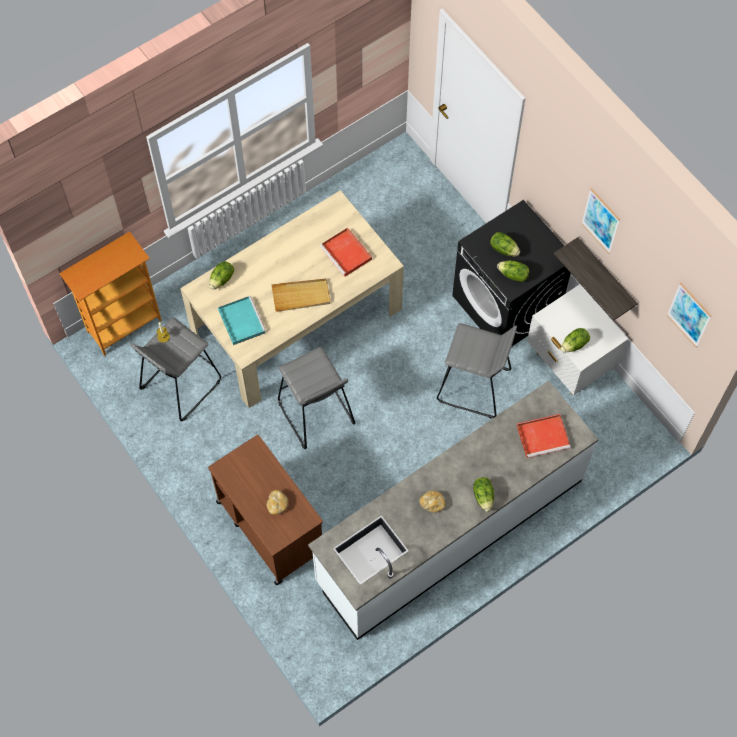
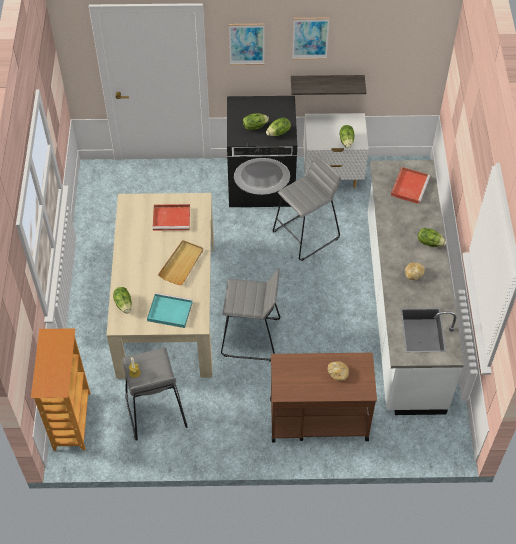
camera: 55 degrees left, 10 degrees down
picture [667,282,712,347] -> picture moved to [229,24,265,65]

